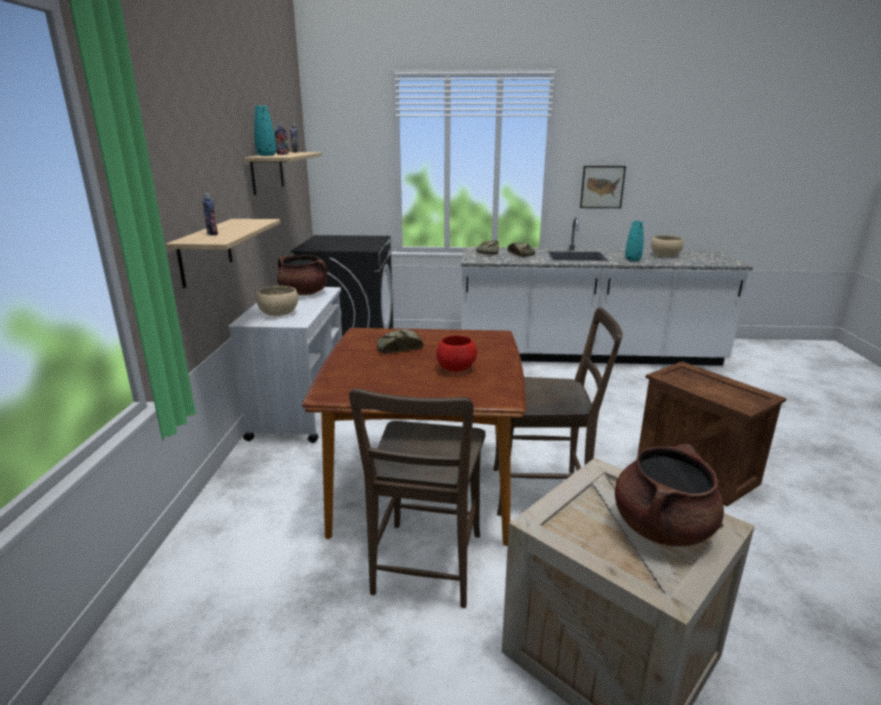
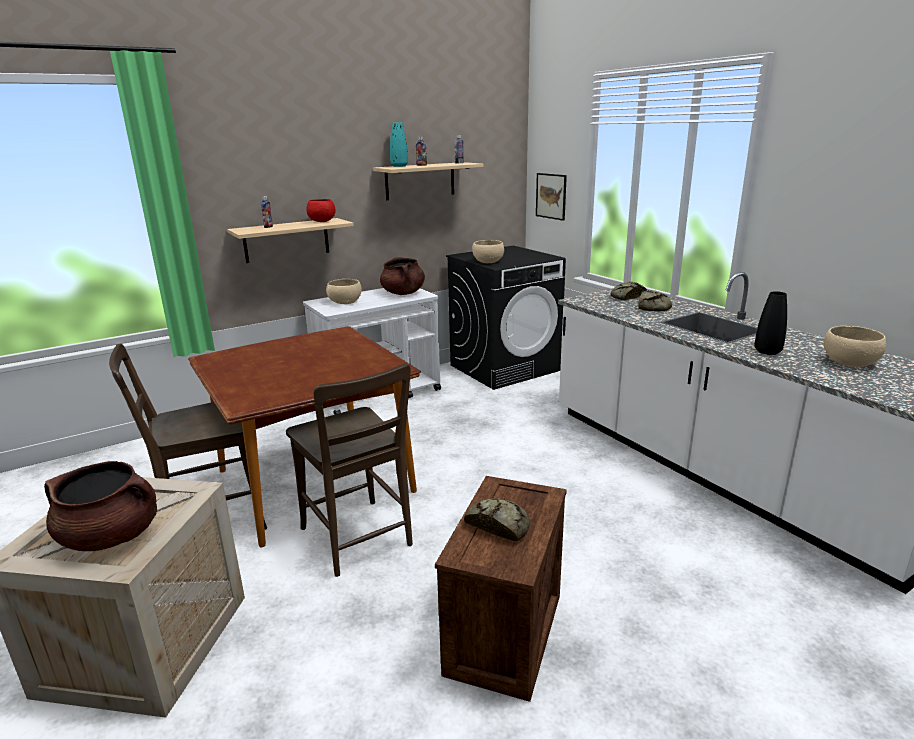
camera: 55 degrees right, 0 degrees up
bread [377,329,423,353] -> bread moved to [464,498,529,542]
red bowl [436,336,477,371] -> red bowl moved to [306,199,336,222]
picture [580,166,626,208] -> picture moved to [536,173,567,221]
turquoise vase [625,221,644,261] -> black vase [754,291,787,355]
none -> beige bowl [472,240,504,263]

